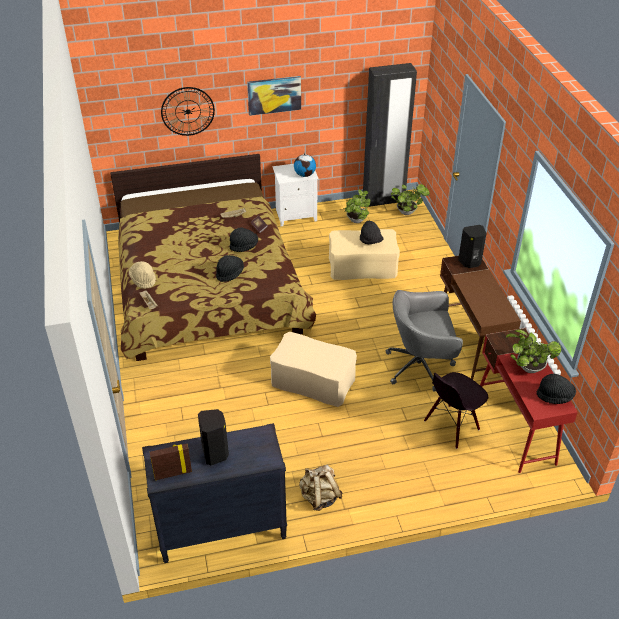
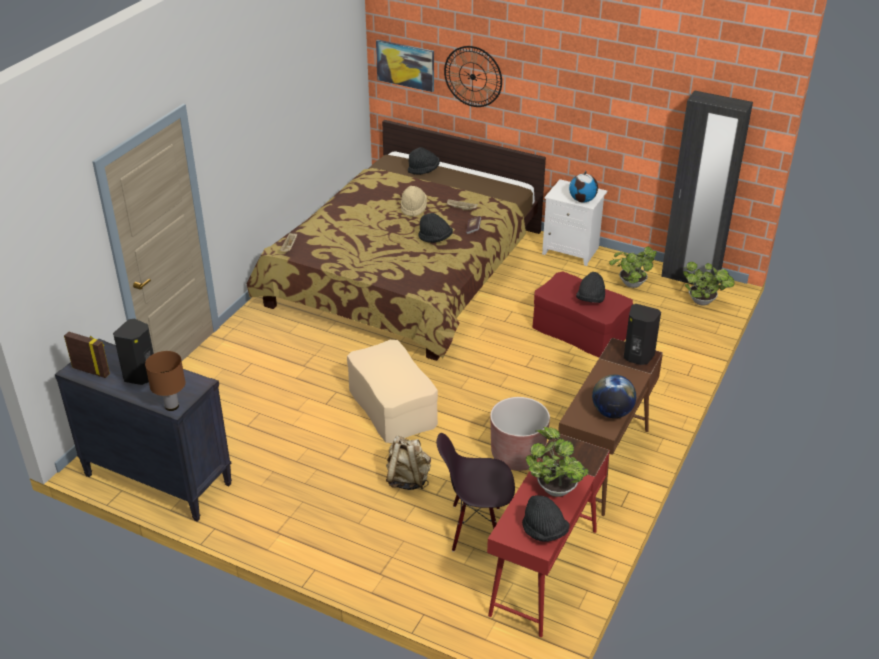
camera: 40 degrees right, 5 degrees down
beige hat [129,261,156,289] -> beige hat moved to [401,186,427,217]
black hat [216,255,244,282] -> black hat moved to [408,147,440,175]
picture [247,76,301,116] -> picture moved to [376,40,434,92]
beige backpack [299,465,342,511] -> beige backpack moved to [386,436,431,490]
beige ottoman [329,229,400,280] -> red ottoman [532,271,633,358]
grey office chair [386,290,463,392] -> brown planter [490,397,550,471]
none -> brown table lamp [145,351,185,411]
none -> globe [592,375,636,418]

